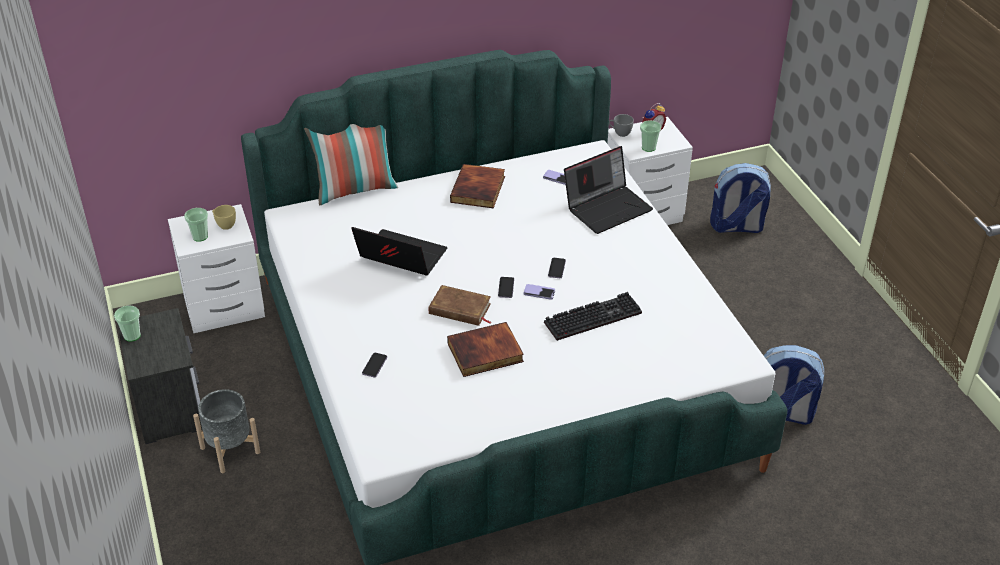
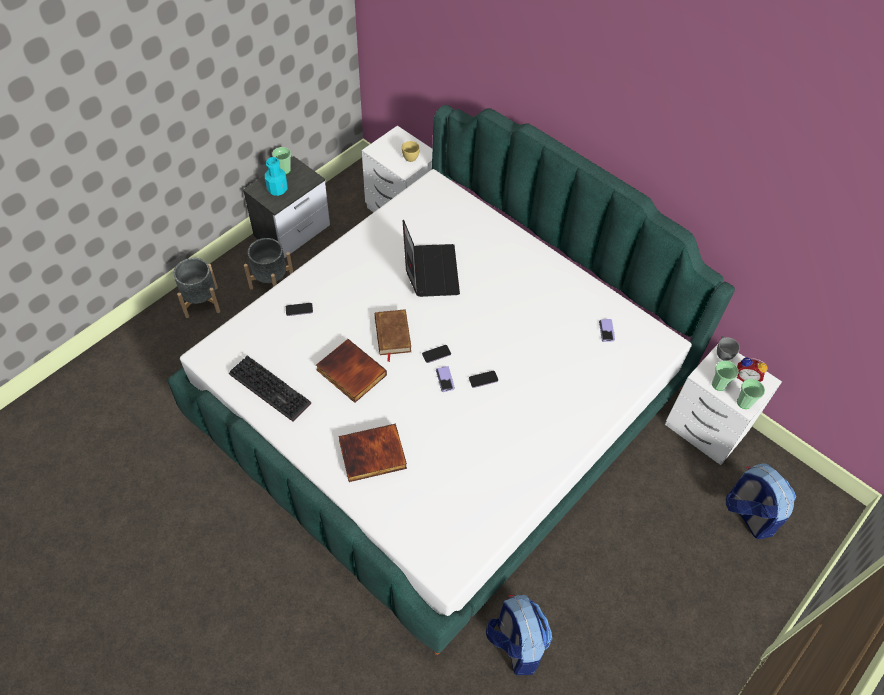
camera: 60 degrees right, 15 degrees up
cup [184,208,208,242] -> cup moved to [737,379,765,409]
pillow [304,124,398,205] -> none
book [450,164,505,208] -> book moved to [338,424,407,482]
keyboard [544,292,642,341] -> keyboard moved to [229,355,311,422]
laptop [564,146,653,234] -> none
none -> grey planter [173,258,220,318]
none -> turquoise bottle [265,157,288,196]

